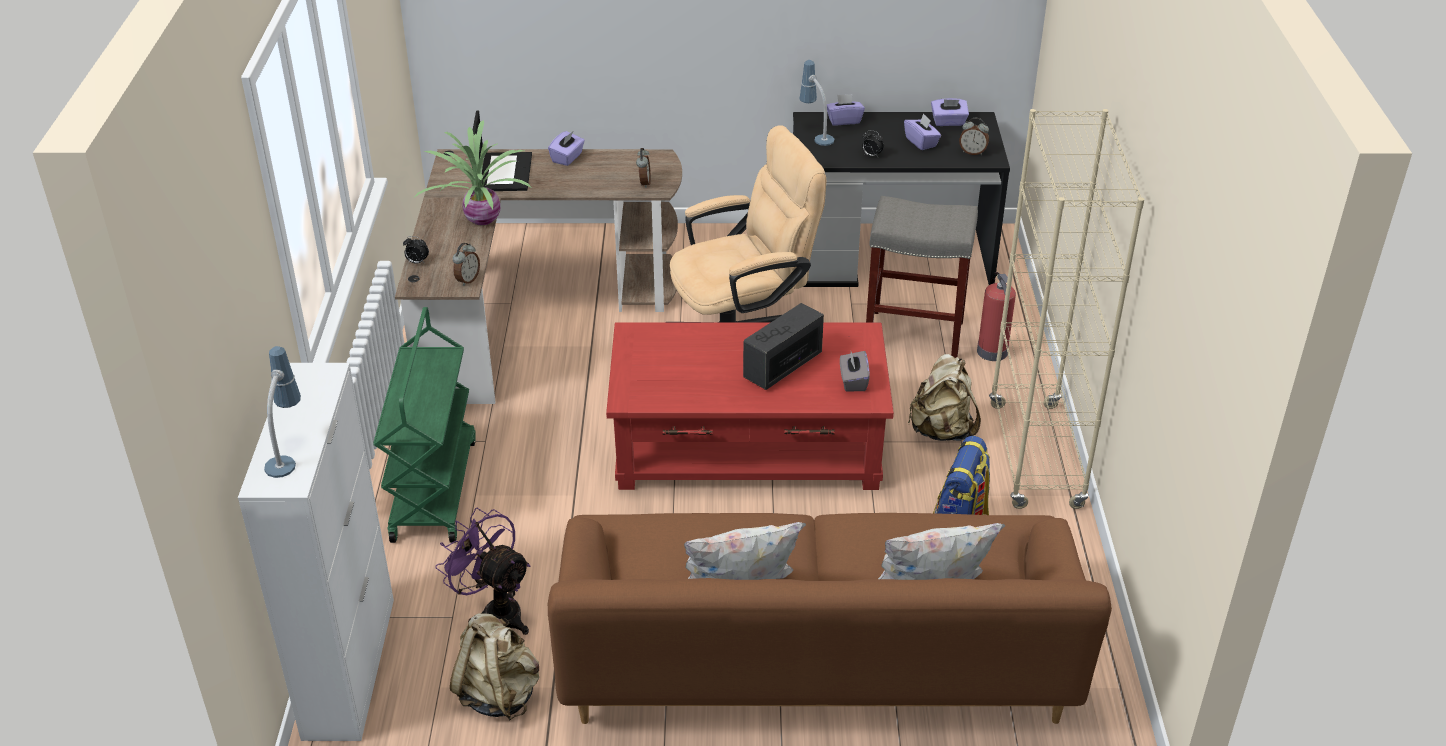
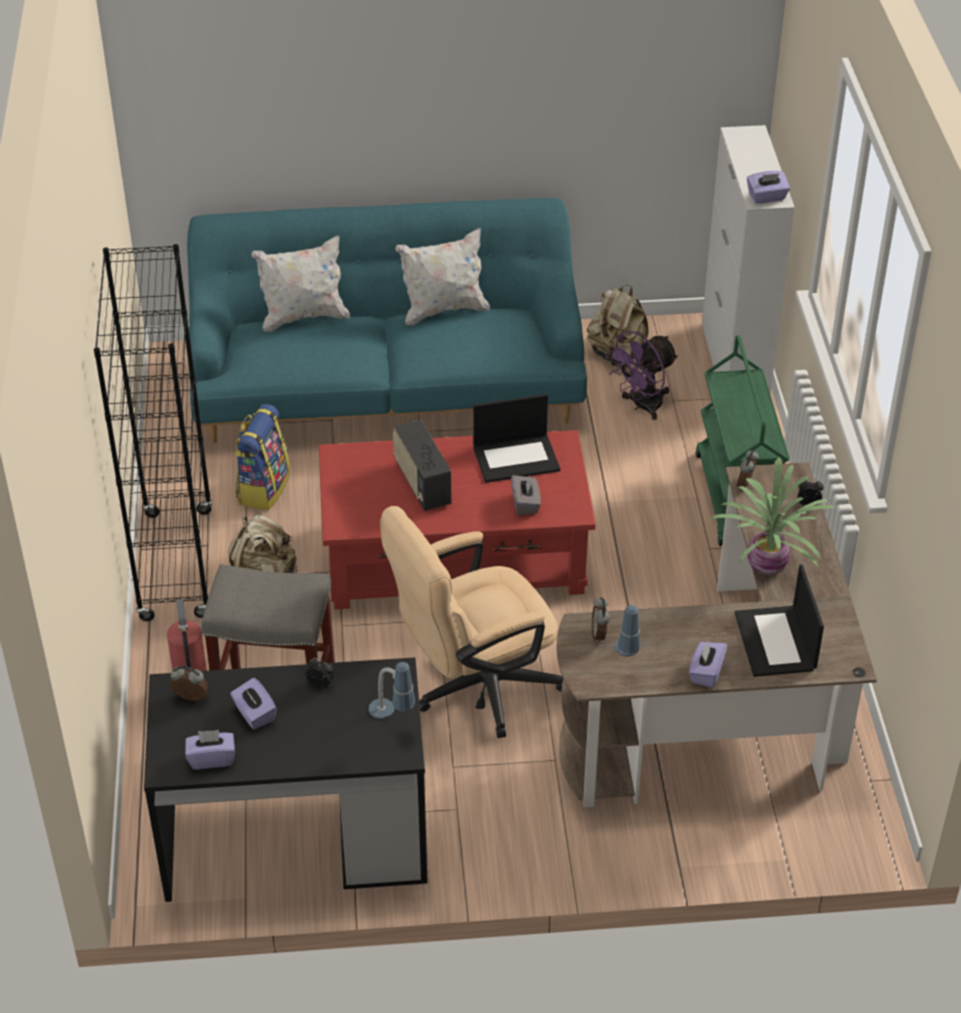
camera: 175 degrees right, 5 degrees up
table lamp [264,346,301,478] -> table lamp moved to [614,605,640,656]
purple fan [436,508,530,635] -> purple fan turned 105 degrees clockwise [605,331,678,420]
brown sofa [548,513,1112,724] -> turquoise sofa [187,198,587,443]
radio [743,303,824,390] -> radio turned 120 degrees clockwise [393,420,452,511]
purple tissue box [827,94,865,125] -> purple tissue box moved to [747,171,790,204]
grey tissue box [840,351,870,391] -> grey tissue box moved to [511,475,541,515]
beige bookcase [989,109,1144,509] -> black bookcase [94,244,213,621]
none -> laptop [473,394,560,483]

